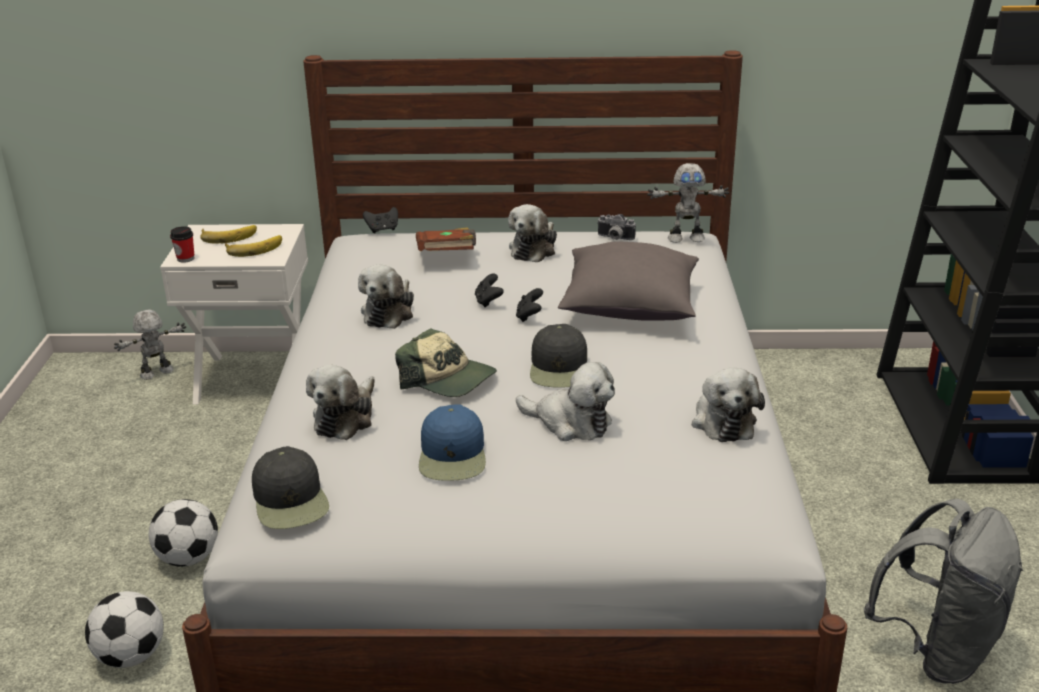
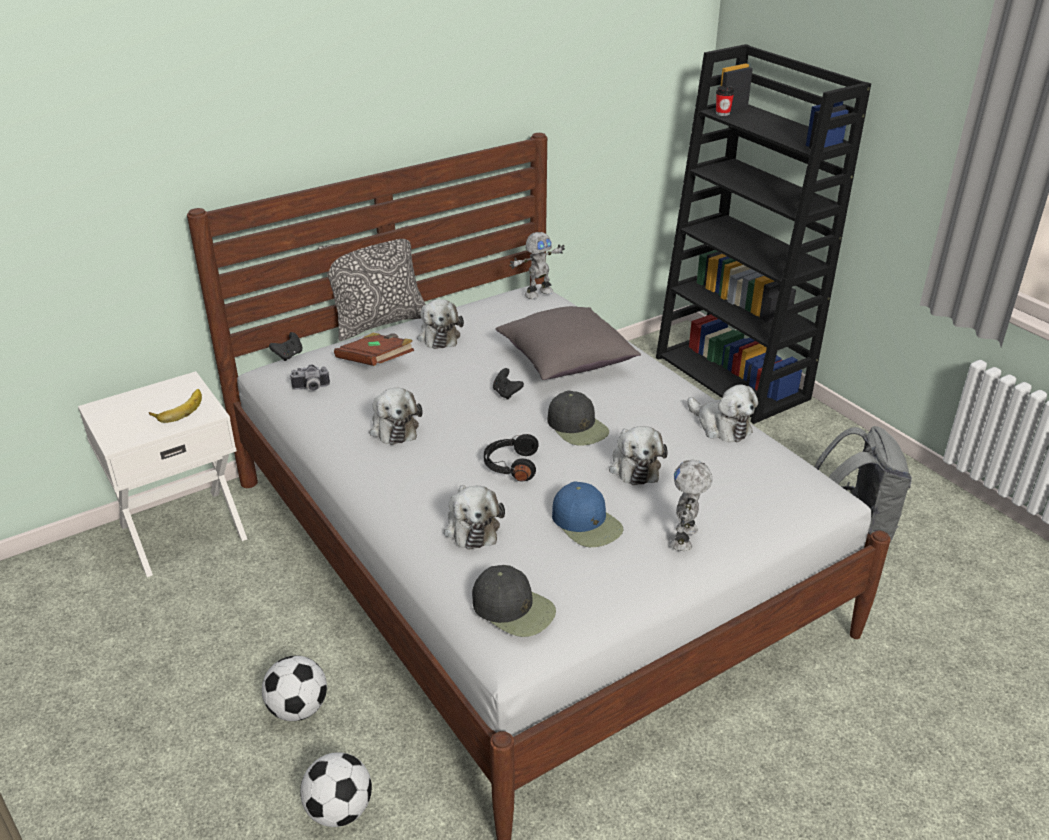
camera: 35 degrees left, 5 degrees up
toy robot [114,310,186,380] -> toy robot moved to [670,460,713,551]
cup [170,226,195,263] -> cup moved to [716,86,735,116]
banana [200,225,257,244] -> none
cap [395,329,497,397] -> black headphones [484,434,539,482]
black game controller [475,273,504,307] -> none
plush toy [516,362,615,441] -> plush toy turned 90 degrees clockwise [609,426,668,485]
camera [597,214,636,240] -> camera moved to [290,364,330,391]
none -> pillow [318,225,426,341]

